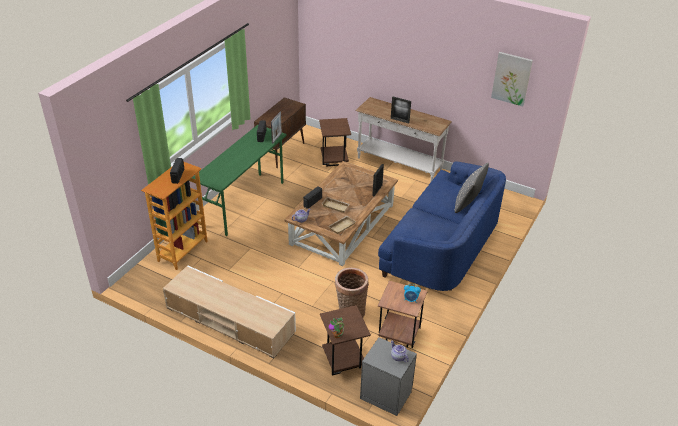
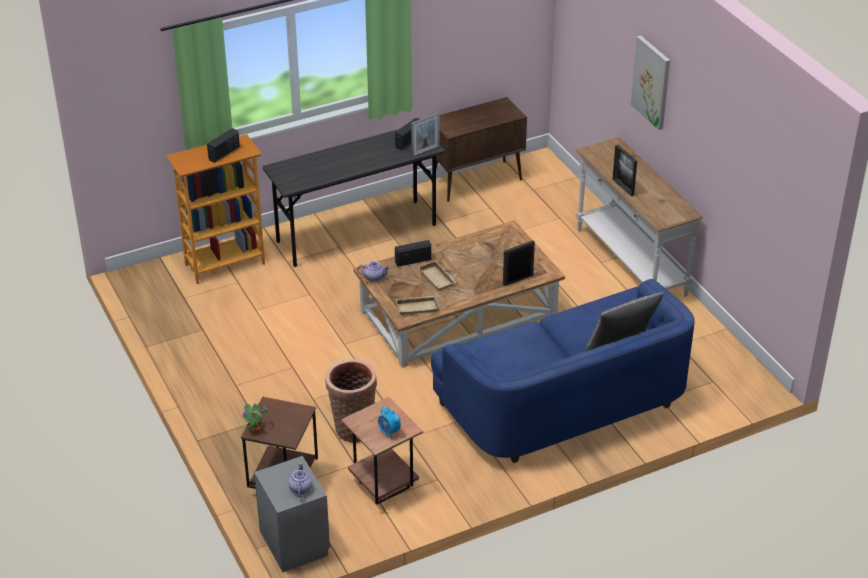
camera: 35 degrees right, 0 degrees up
beige tv stand [163,266,296,358] -> none
green desk [192,125,287,236] -> grey desk [263,129,445,267]
brown side table [319,118,351,166] -> none
picture [491,52,533,107] -> picture moved to [631,36,670,130]

